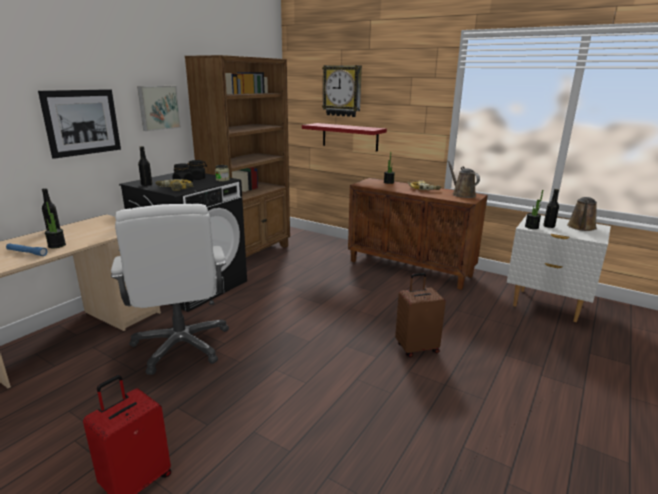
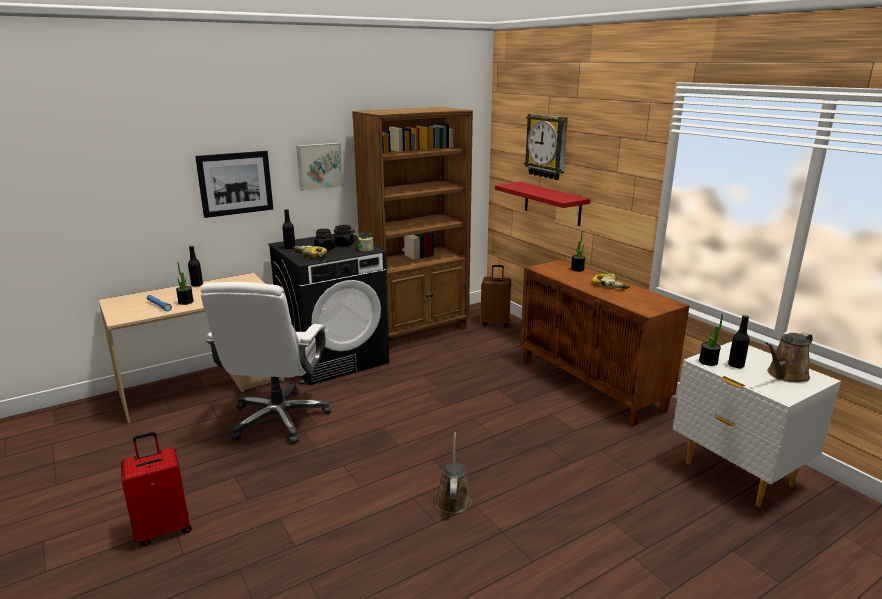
camera: 25 degrees right, 0 degrees up
brown suitcase [395,273,446,357] -> brown suitcase moved to [480,265,511,327]
brown watering can [447,160,480,198] -> brown watering can moved to [435,432,472,514]

